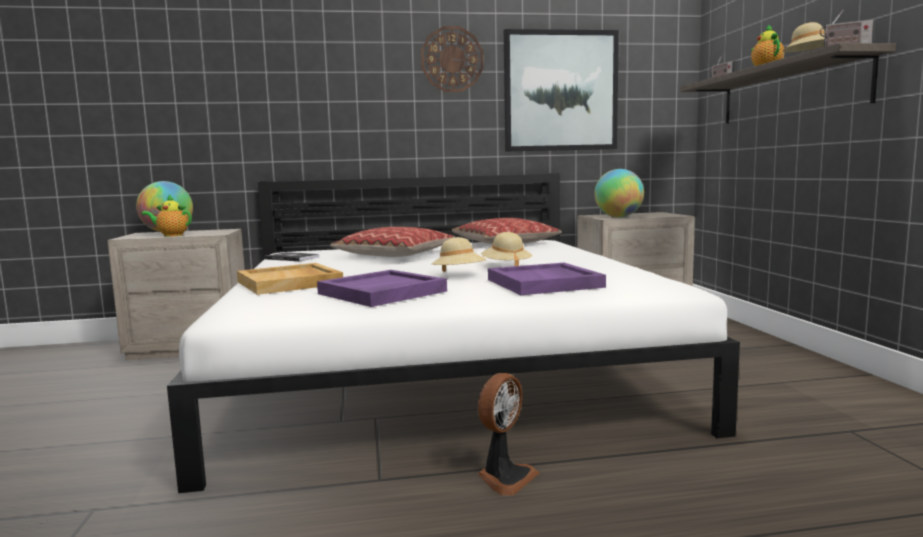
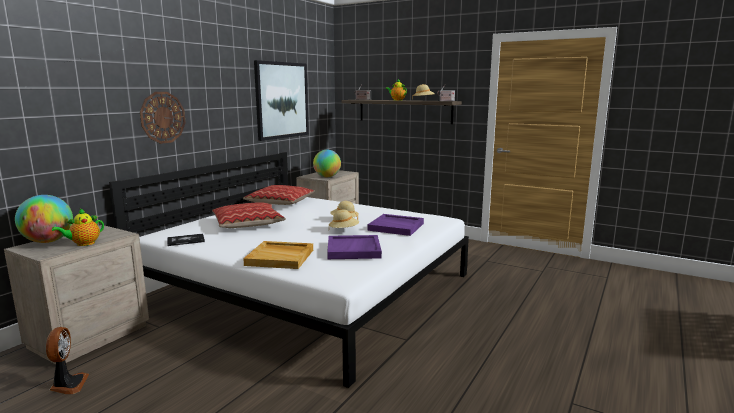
camera: 50 degrees left, 5 degrees up
wall clock [421,26,484,92] -> wall clock moved to [140,92,186,144]
fan [478,373,539,495] -> fan moved to [46,327,89,394]

